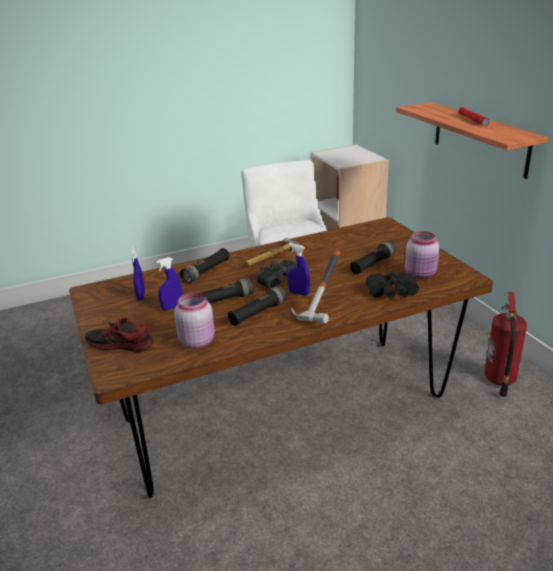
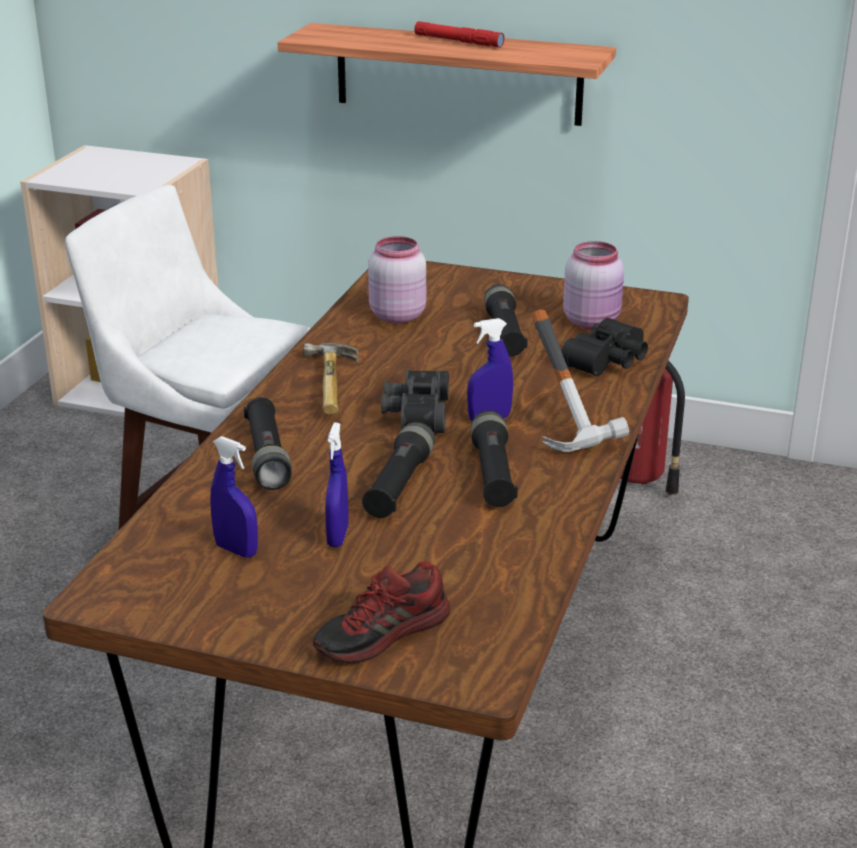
camera: 50 degrees left, 0 degrees up
pink jar [174,293,215,349] -> pink jar moved to [368,236,426,323]

